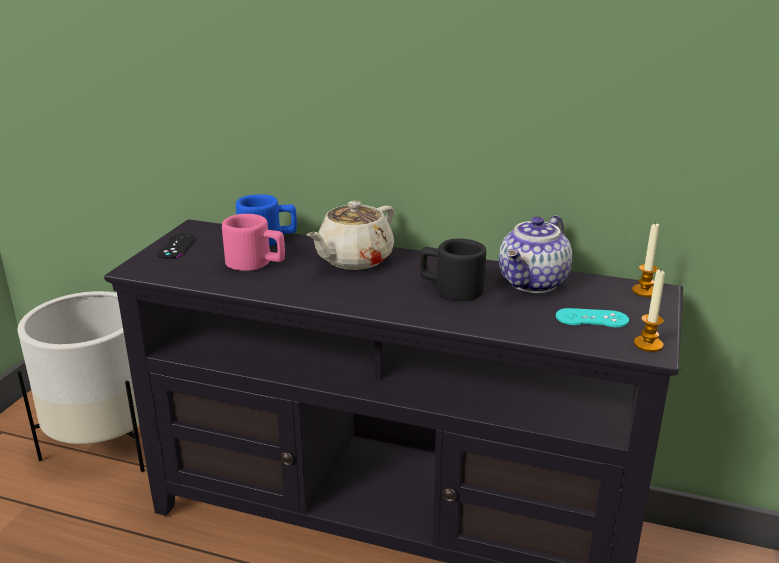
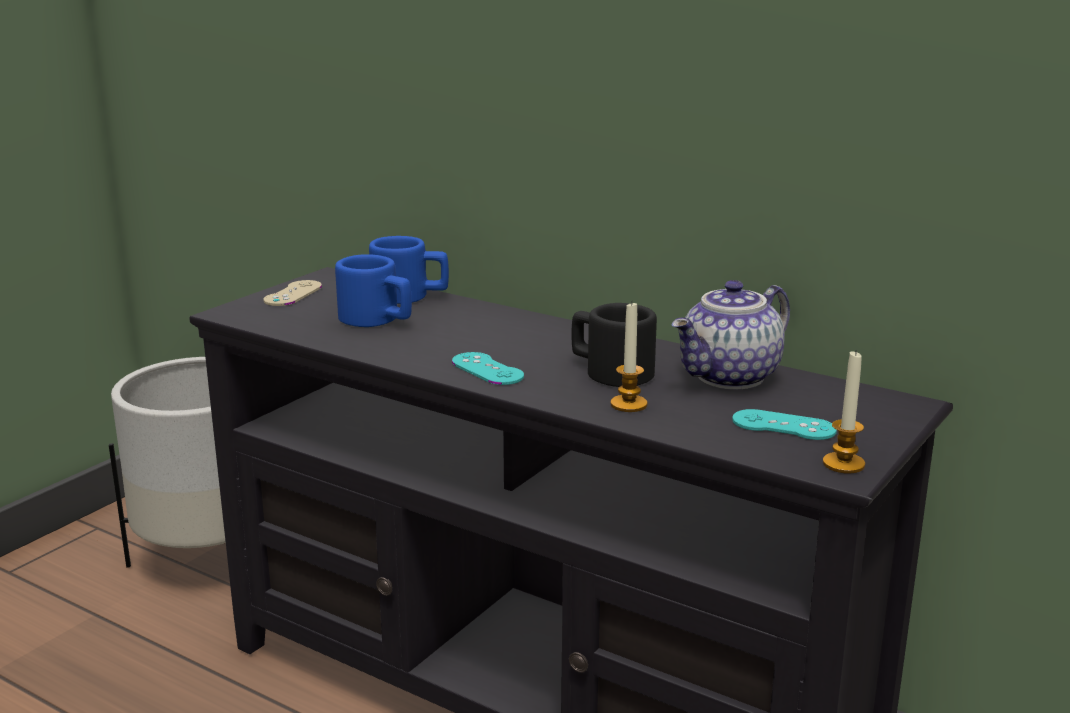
camera: 15 degrees right, 5 degrees down
black game controller [157,233,196,259] -> beige game controller [263,280,322,306]
pink mug [222,214,285,271] -> blue mug [335,254,412,327]
beige teapot [307,201,394,270] -> none
candle [632,223,659,297] -> candle moved to [610,303,648,412]
none -> turquoise game controller [452,352,524,385]

